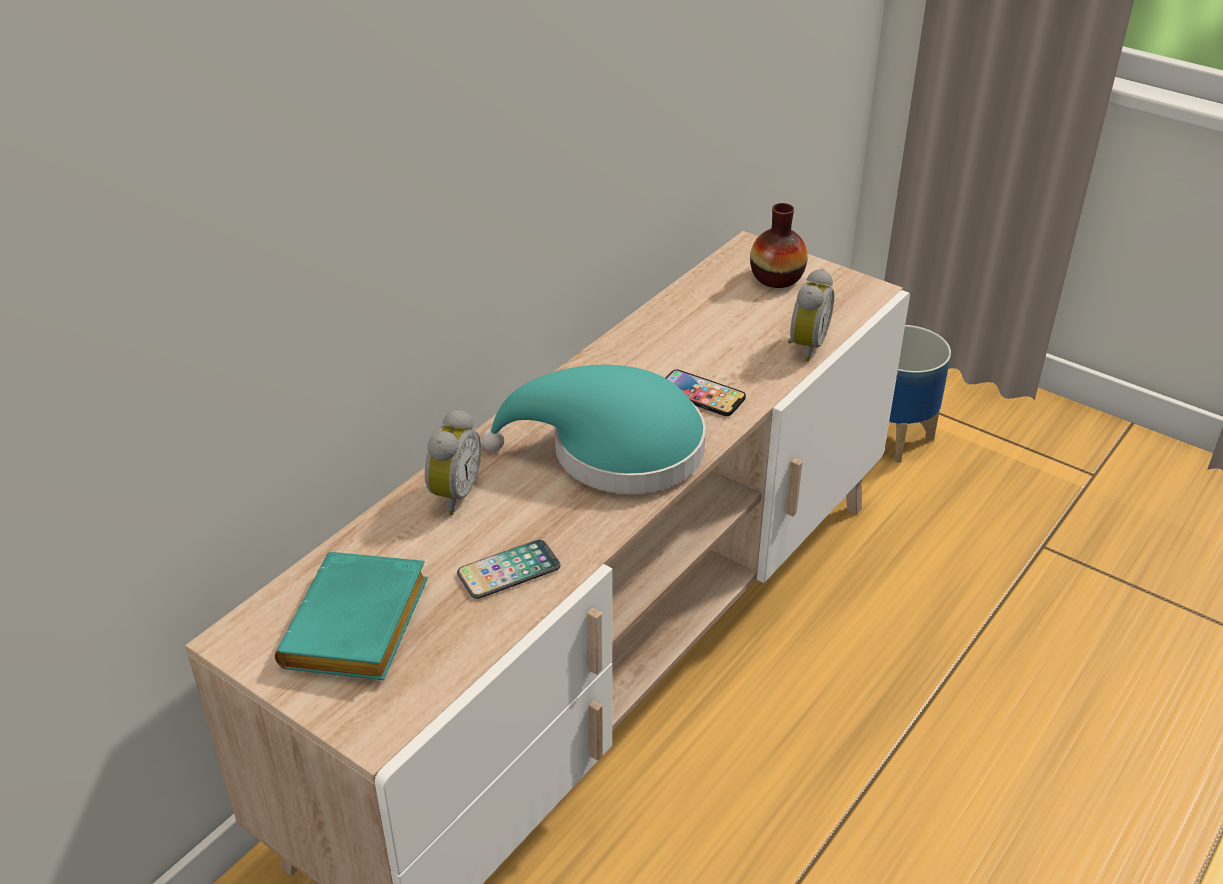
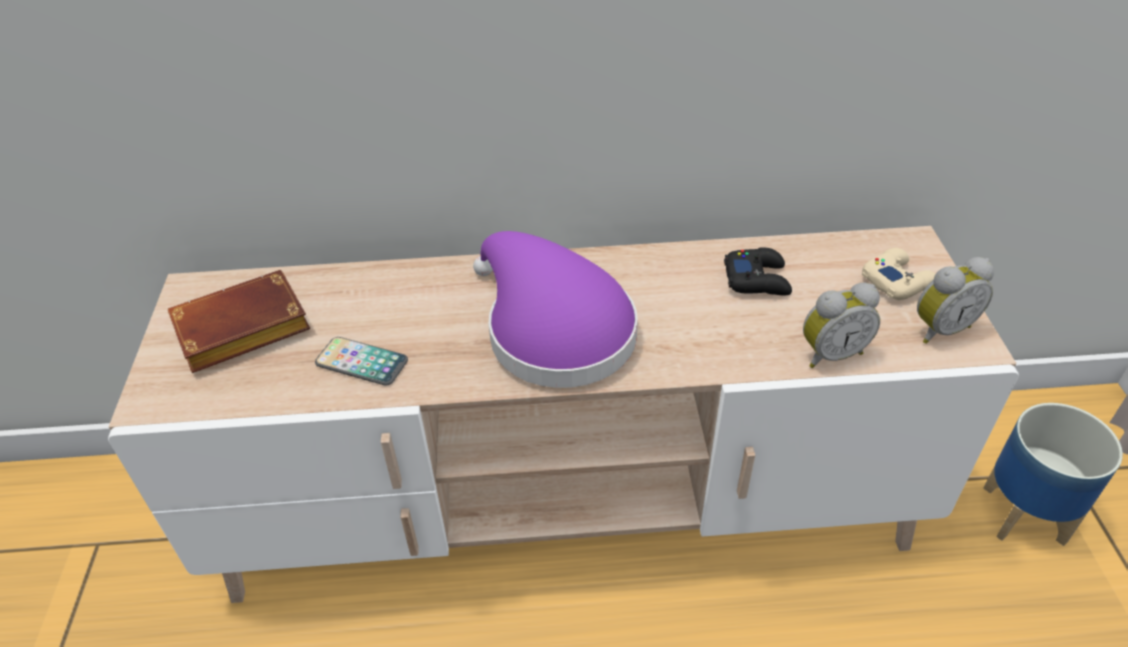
camera: 50 degrees right, 5 degrees up
turquoise book [275,552,428,680] -> brown book [168,270,310,373]
alarm clock [425,408,481,515] -> alarm clock moved to [917,257,994,344]
turquoise hat [481,365,706,494] -> purple hat [473,231,638,388]
phone [666,370,746,416] -> none
vase [750,203,808,288] -> beige game controller [862,248,935,300]
none -> black game controller [724,247,792,296]

